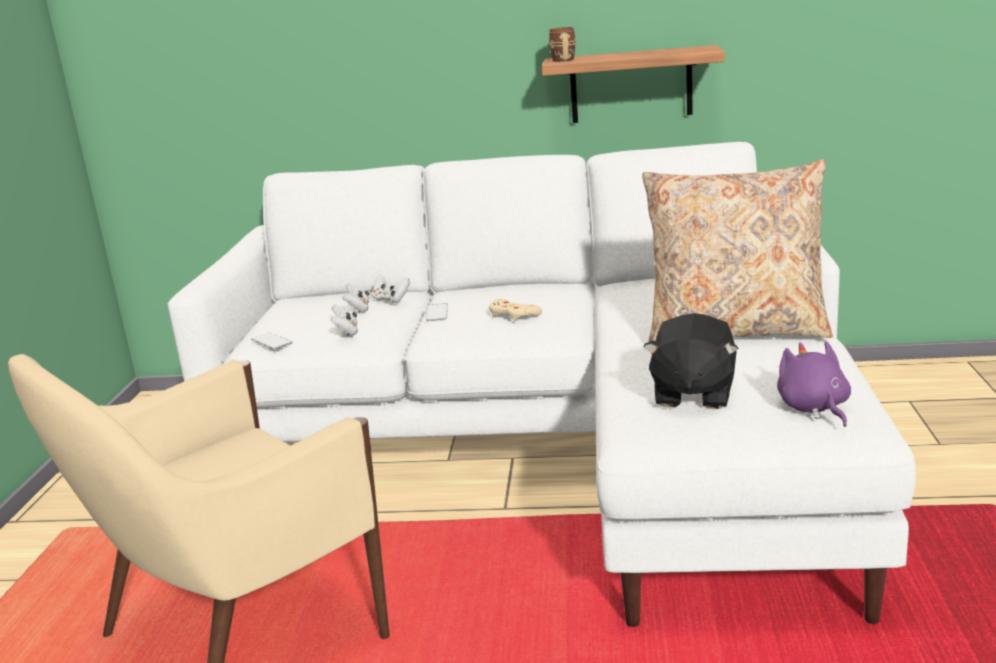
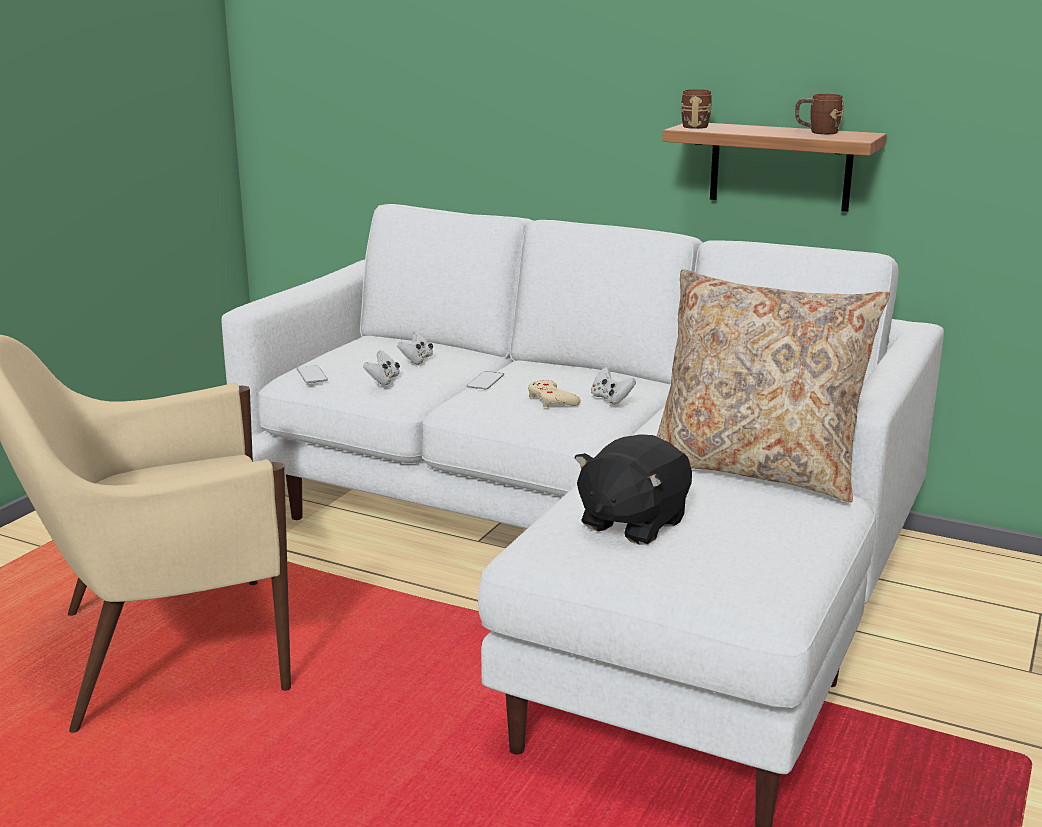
camera: 20 degrees right, 0 degrees up
white game controller [373,275,410,303] -> white game controller moved to [591,367,636,404]
purple plush toy [777,341,851,427] -> none
none -> brown mug [795,94,844,134]

